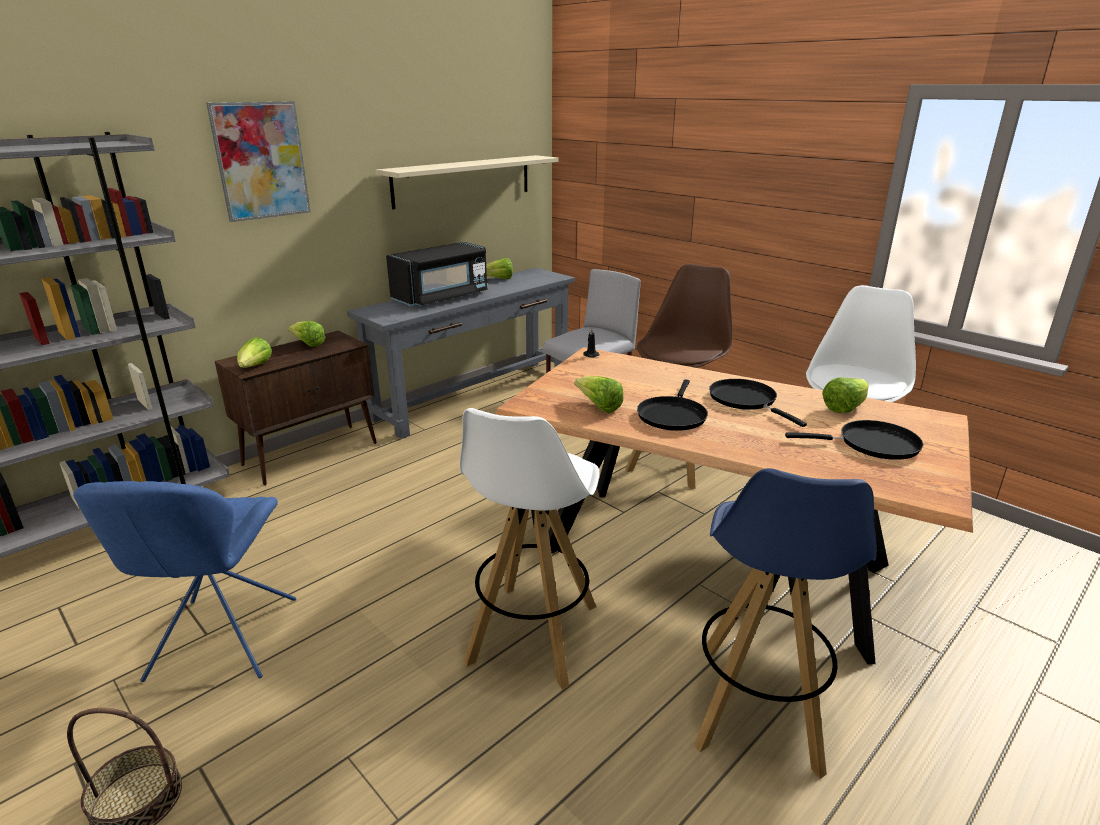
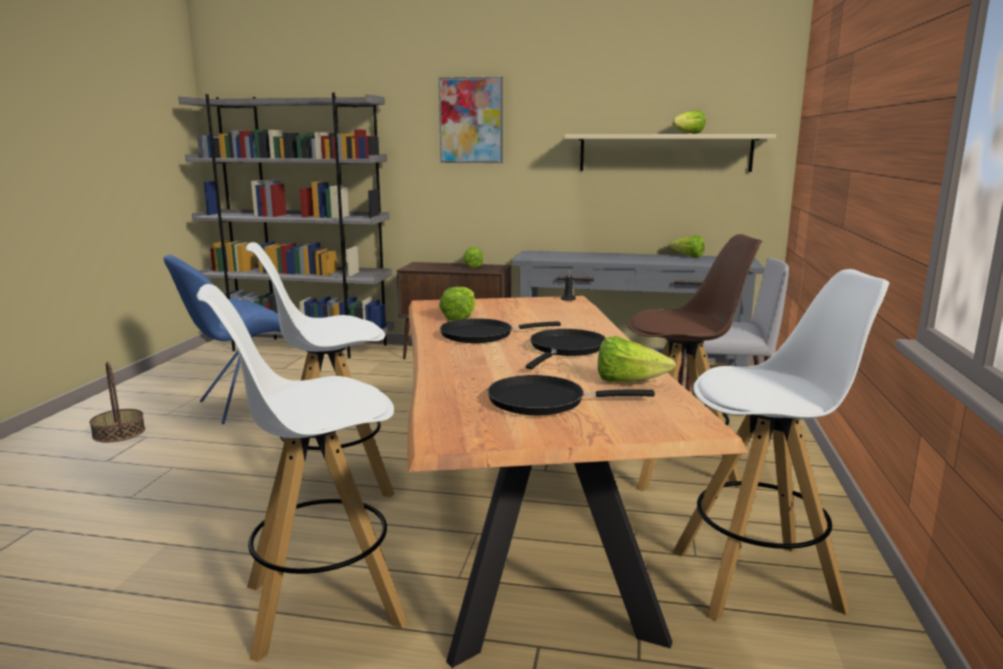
camera: 55 degrees right, 10 degrees down
lettuce [237,337,272,368] -> lettuce moved to [672,110,706,134]
black microwave [386,242,487,306] -> none
blue stool [694,468,877,779] -> white stool [196,284,408,662]
black frying pan [785,420,923,460] -> black frying pan turned 120 degrees clockwise [487,375,655,415]

